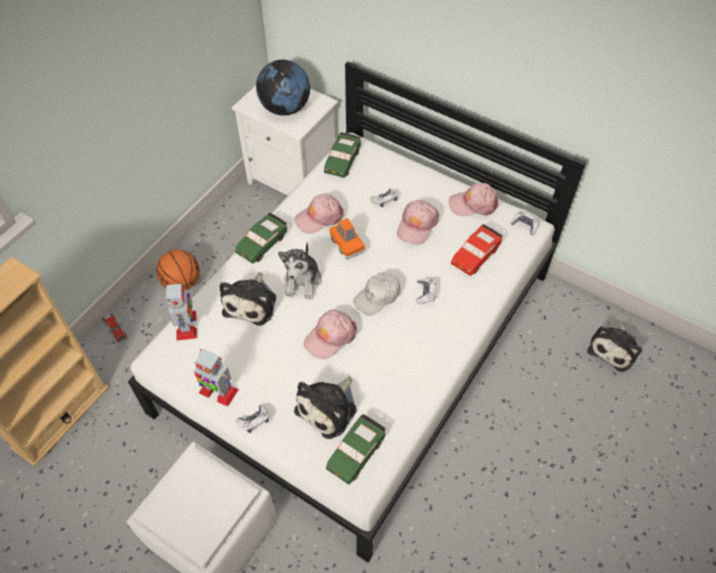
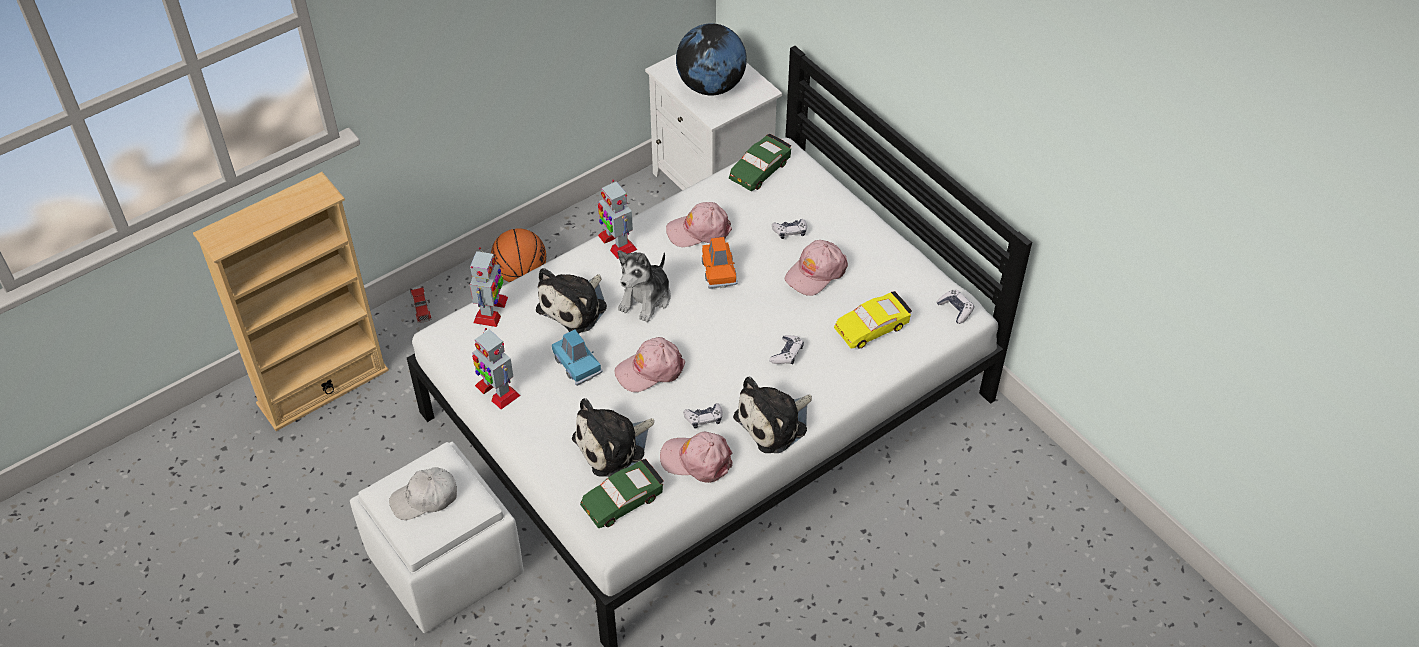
camera: 20 degrees right, 5 degrees down
green toy car [235,213,287,264] -> toy robot [598,180,638,259]
game controller [236,404,269,433] -> game controller moved to [683,403,723,429]
white cap [353,272,400,316] -> white cap moved to [389,467,457,520]
pink cap [449,183,500,216] -> pink cap moved to [660,432,733,483]
red toy car [451,224,503,276] -> yellow toy car [834,291,912,349]
plush toy [587,323,642,372] -> plush toy moved to [733,377,812,453]
none -> blue toy car [552,330,603,386]

